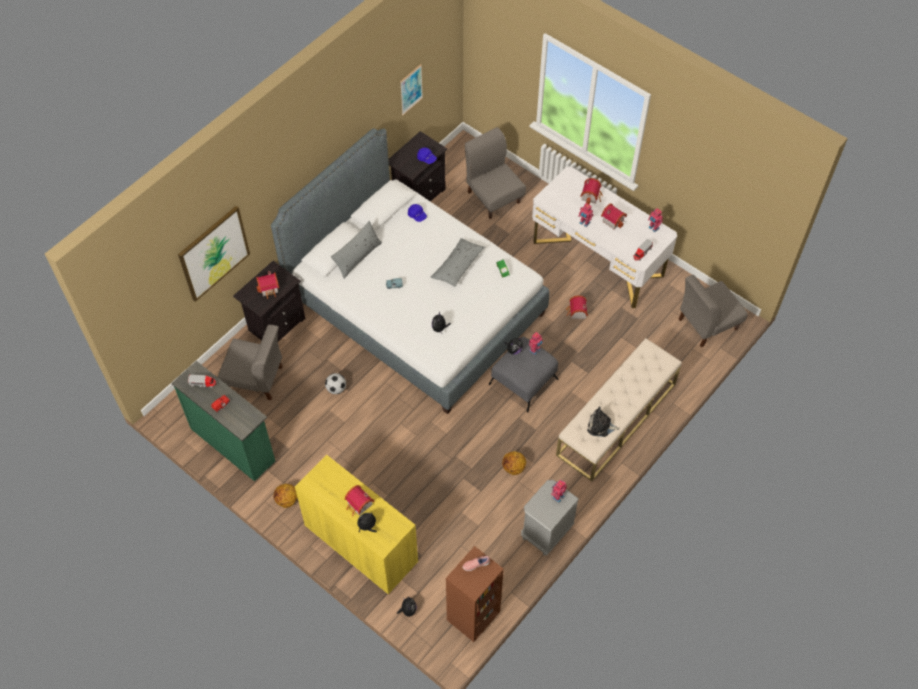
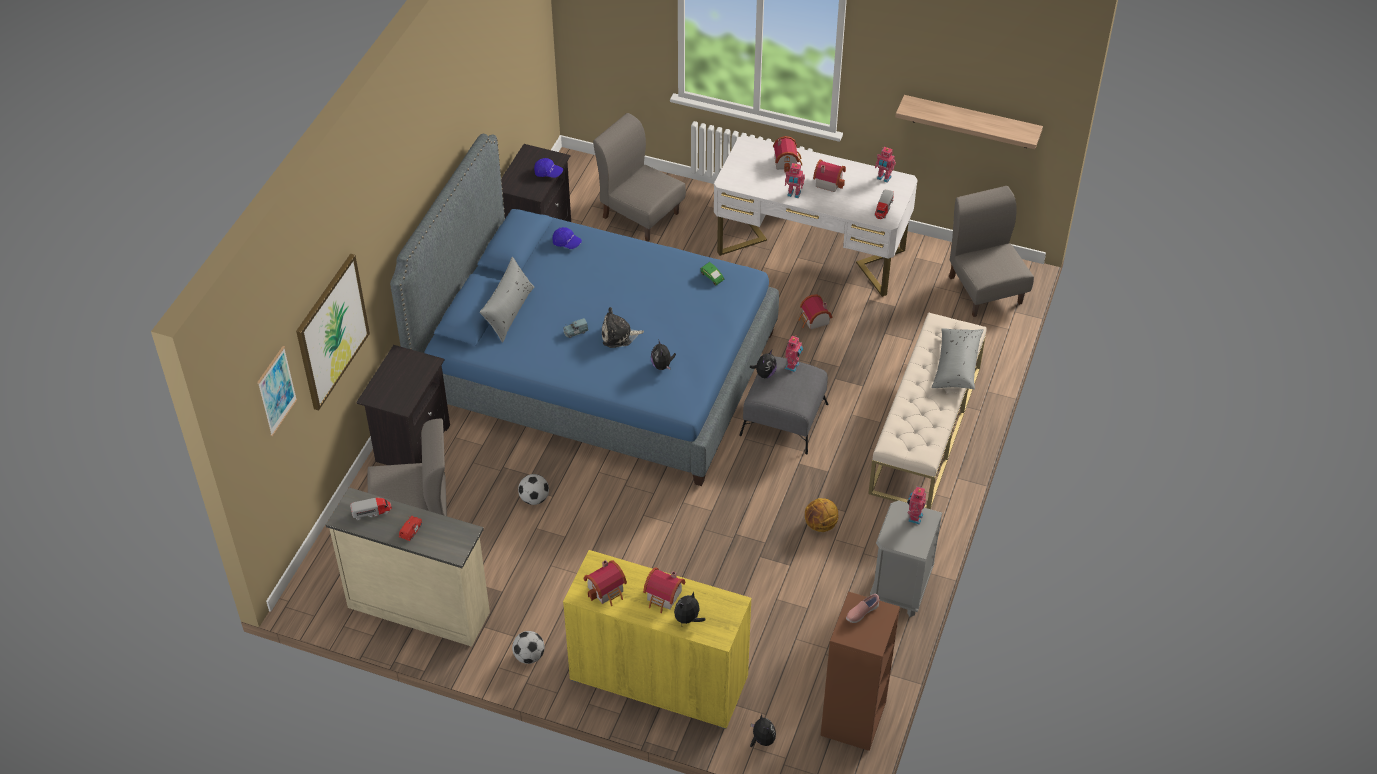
camera: 20 degrees left, 10 degrees down
green dresser [172,361,275,481] -> beige dresser [326,487,490,647]
toy house [256,271,279,299] -> toy house moved to [583,560,627,606]
white bed [271,128,550,414] -> blue bed [390,134,779,486]
basketball [273,484,297,508] -> football [512,631,545,664]
picture [400,64,423,115] -> picture moved to [257,346,297,436]
grey pillow [430,238,486,287] -> grey pillow moved to [932,328,984,389]
plush toy [587,406,620,437] -> plush toy moved to [602,307,644,348]
grey chair [678,275,748,348] -> grey chair turned 120 degrees clockwise [949,186,1034,317]
none -> shelf [895,95,1043,149]

